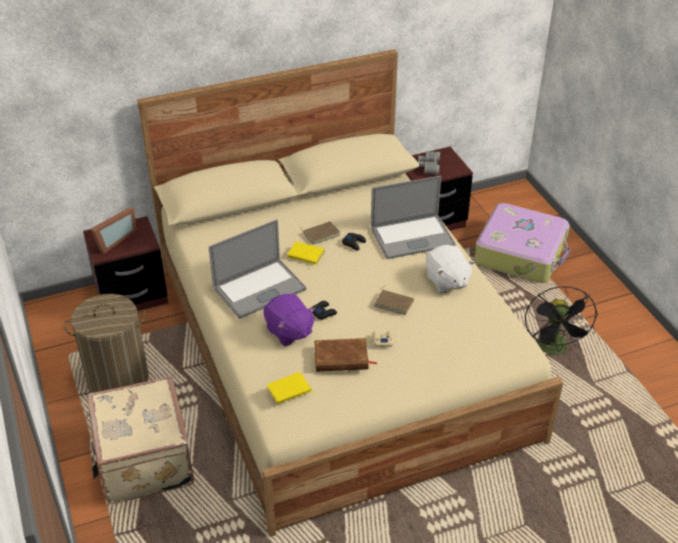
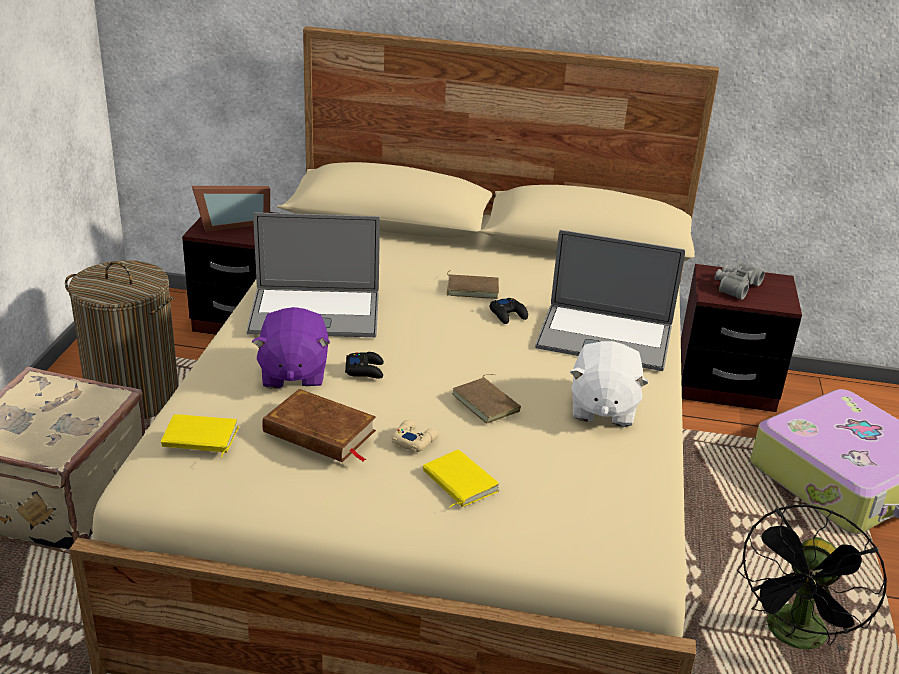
camera: 30 degrees right, 10 degrees down
yellow book [287,242,325,267] -> yellow book moved to [423,450,499,508]

